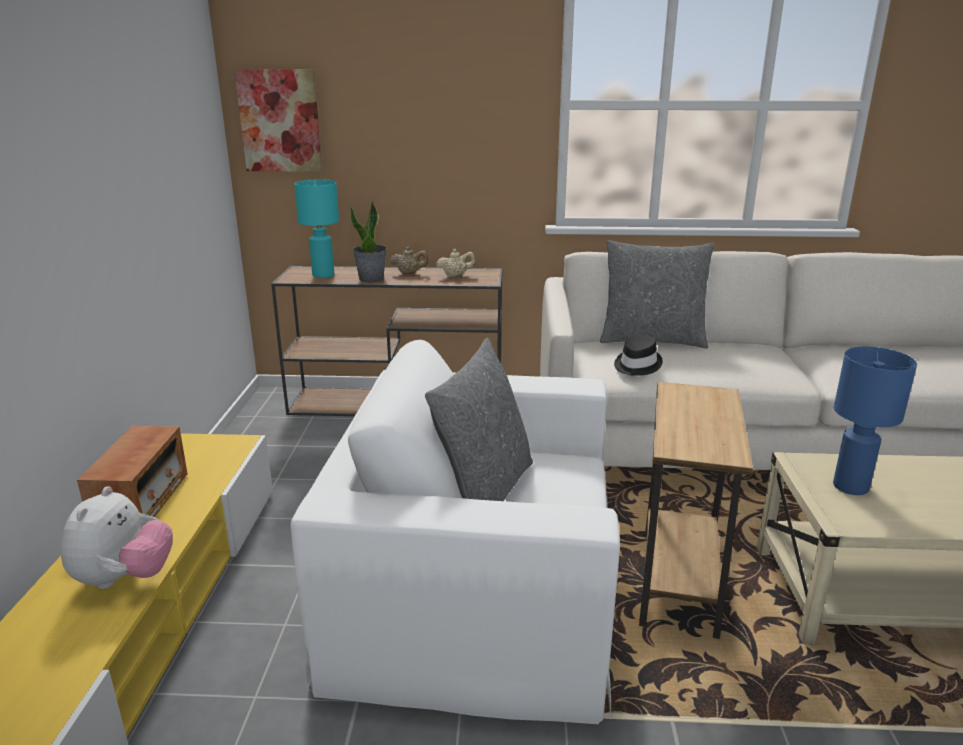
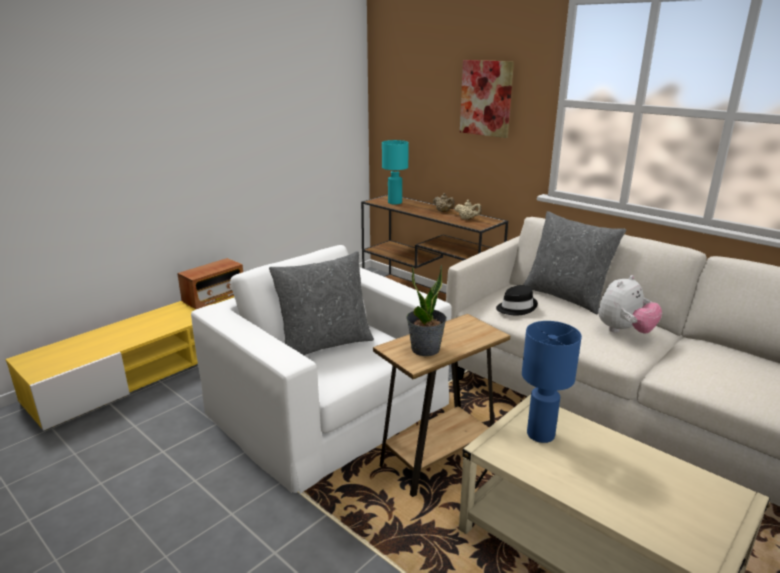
camera: 40 degrees right, 0 degrees up
plush toy [60,486,173,589] -> plush toy moved to [598,275,662,334]
picture [234,69,322,172] -> picture moved to [460,60,514,138]
potted plant [350,201,387,282] -> potted plant moved to [406,264,447,356]

